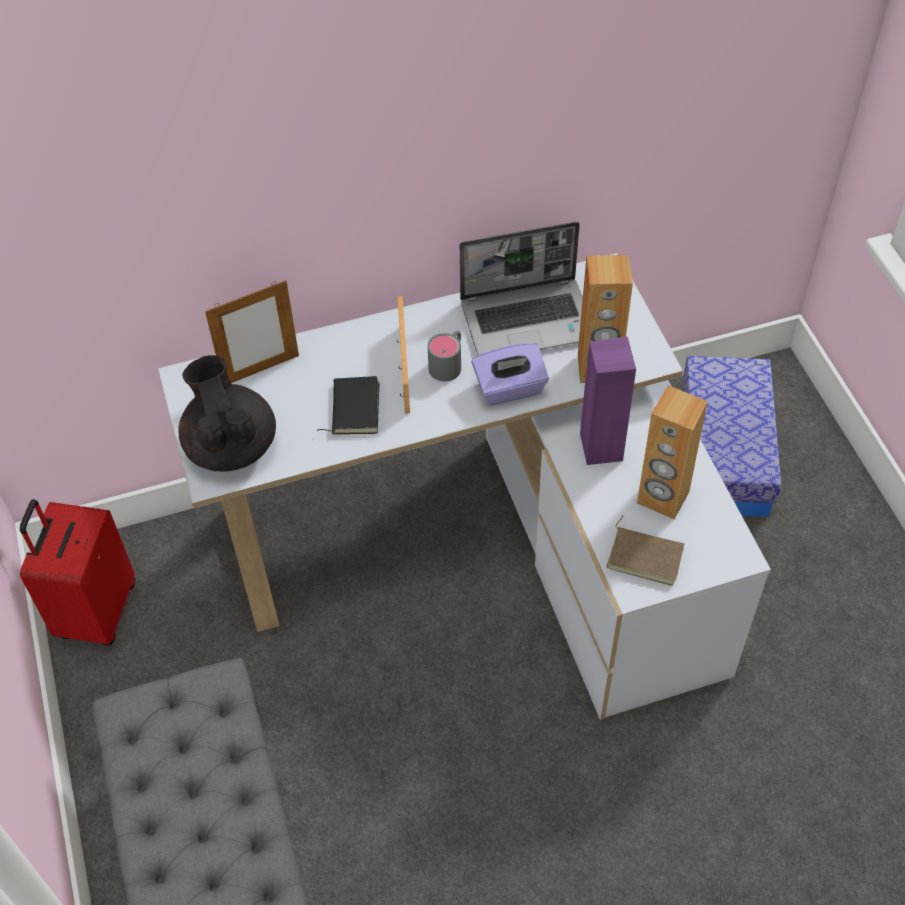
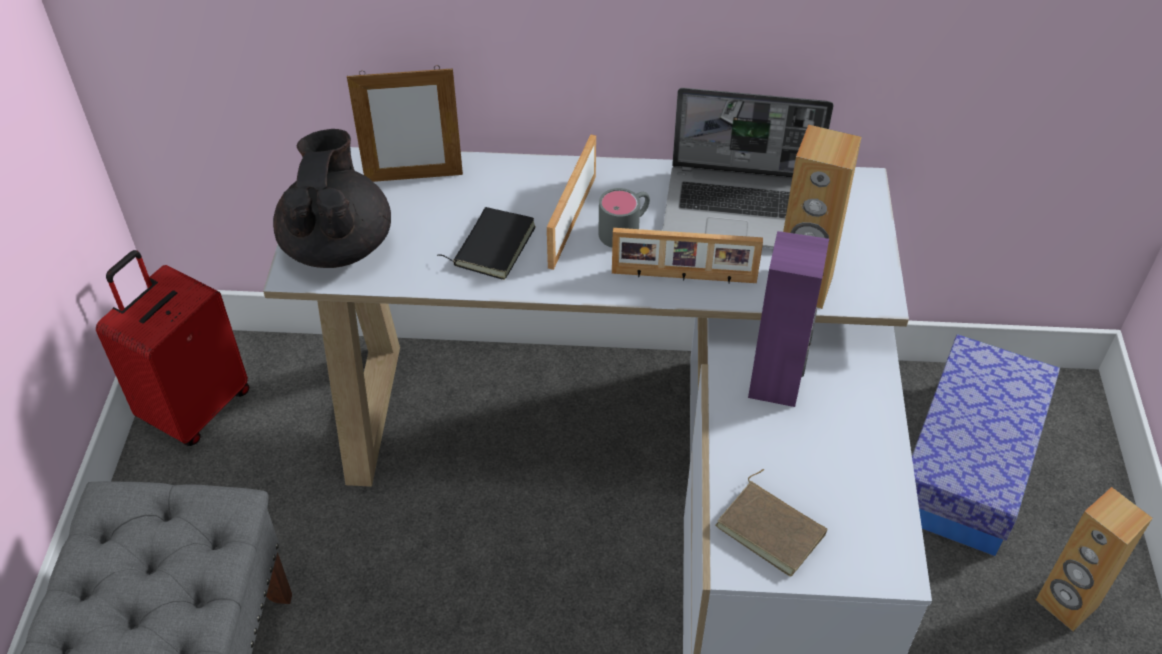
camera: 20 degrees right, 5 degrees down
purple tissue box [472,343,549,405] -> picture frame [612,228,763,283]
brown speaker [637,385,708,519] -> brown speaker moved to [1036,487,1153,631]

